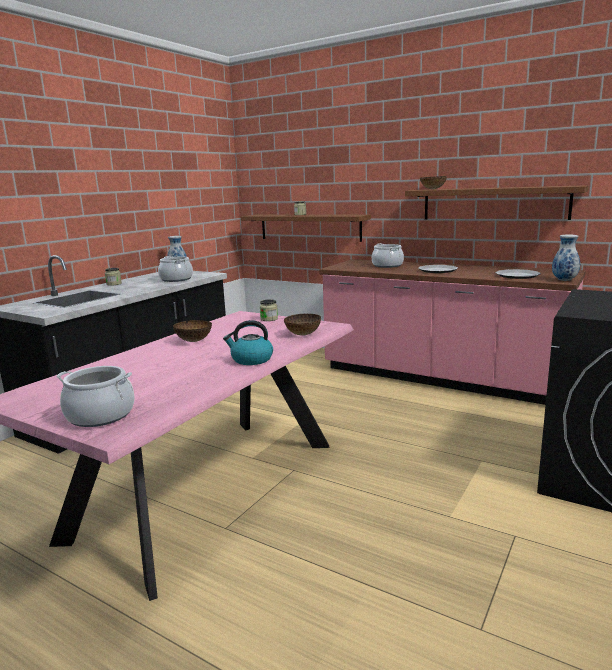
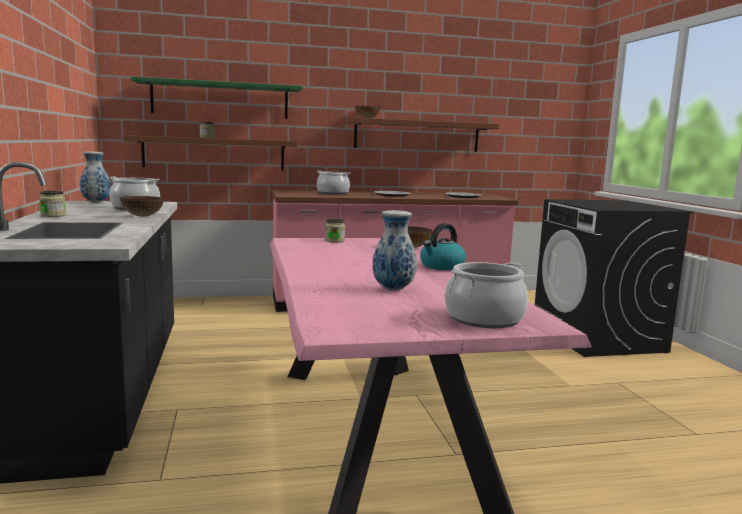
camera: 45 degrees left, 5 degrees down
bowl [173,320,212,342] -> bowl moved to [120,196,164,217]
vase [552,234,580,281] -> vase moved to [372,210,417,290]
none -> green shelf [131,76,302,119]

